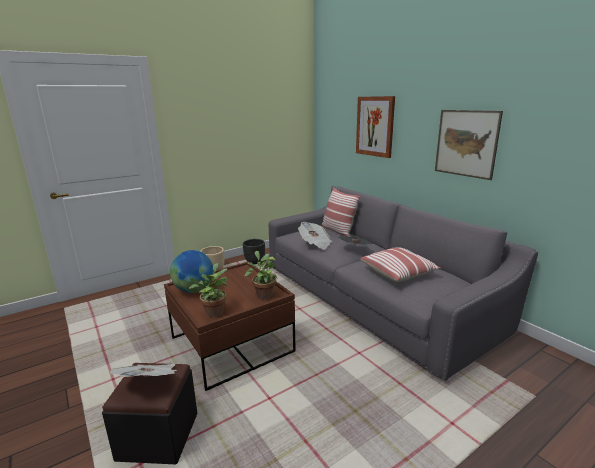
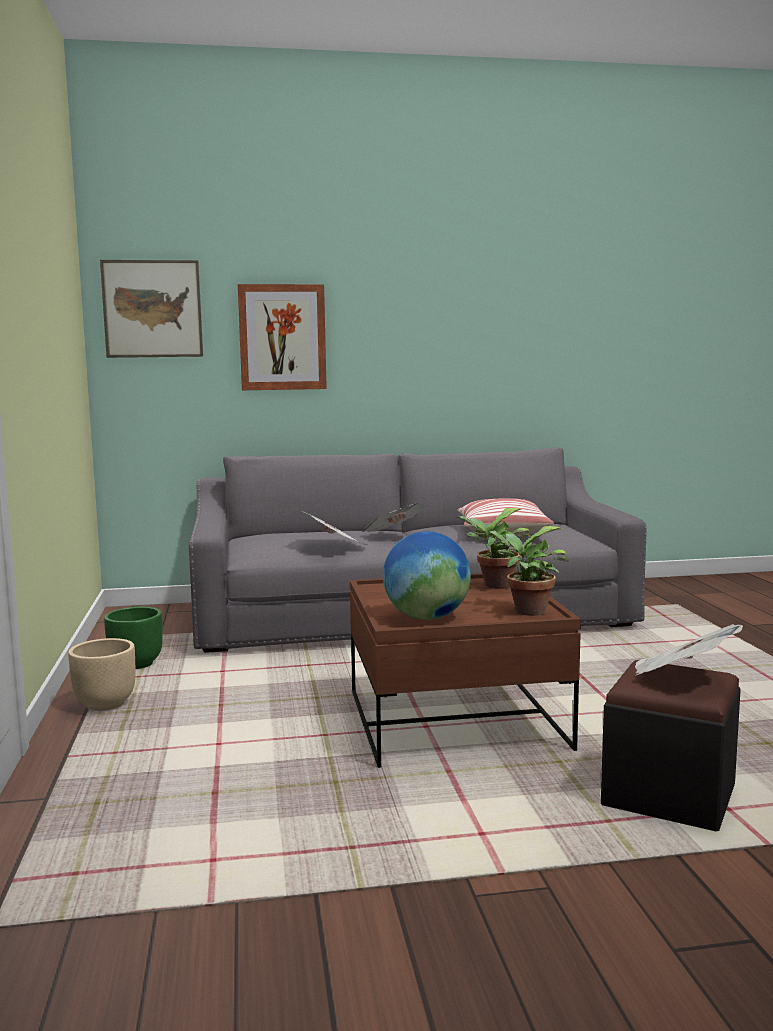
camera: 65 degrees left, 10 degrees down
black planter [243,239,265,264] -> green planter [104,607,163,669]
pillow [321,187,360,237] -> none
picture [435,110,503,180] -> picture moved to [100,260,203,358]

